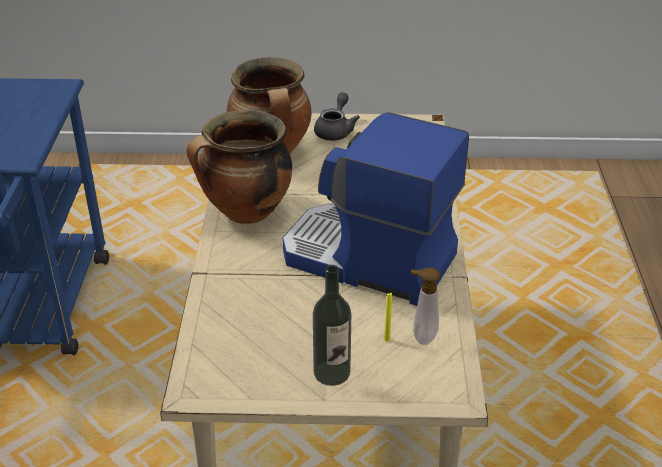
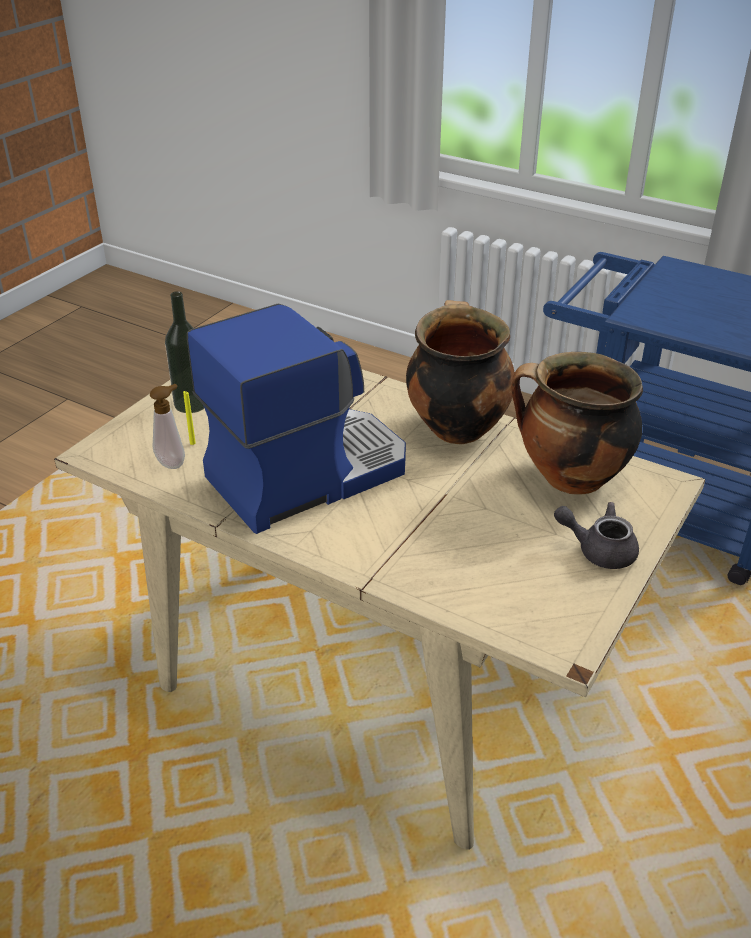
camera: 120 degrees right, 0 degrees up
grey teapot [314,92,360,141] -> grey teapot turned 150 degrees clockwise [554,502,639,569]

